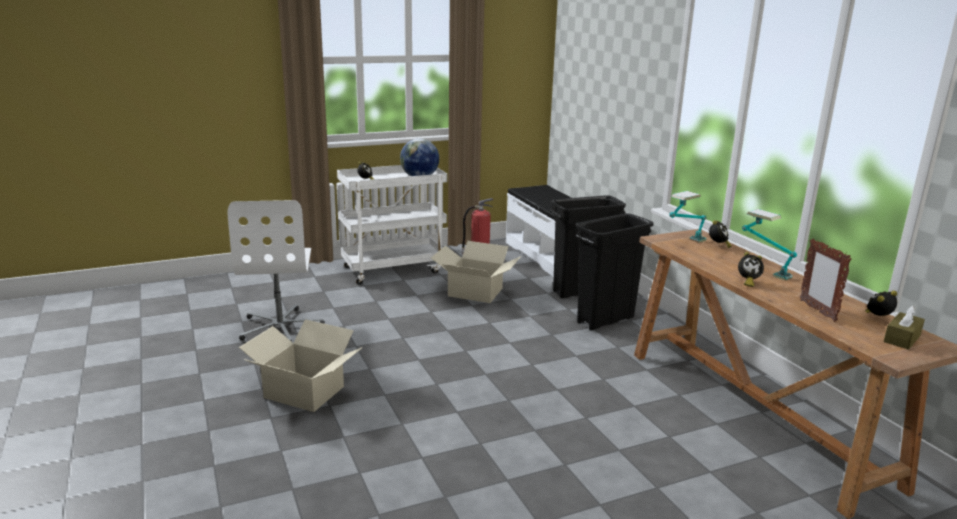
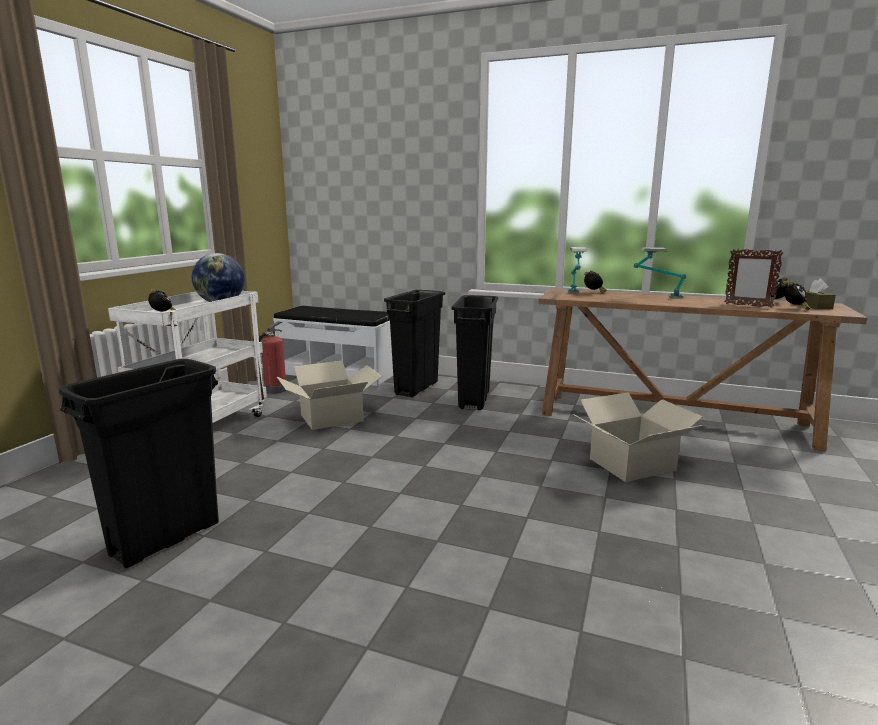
camera: 45 degrees left, 5 degrees down
white office chair [228,200,325,342] -> black trash can [59,359,219,568]
cardboard box [239,319,363,412] -> cardboard box moved to [573,392,703,482]
alarm clock [738,252,764,287] -> alarm clock moved to [785,281,810,310]

